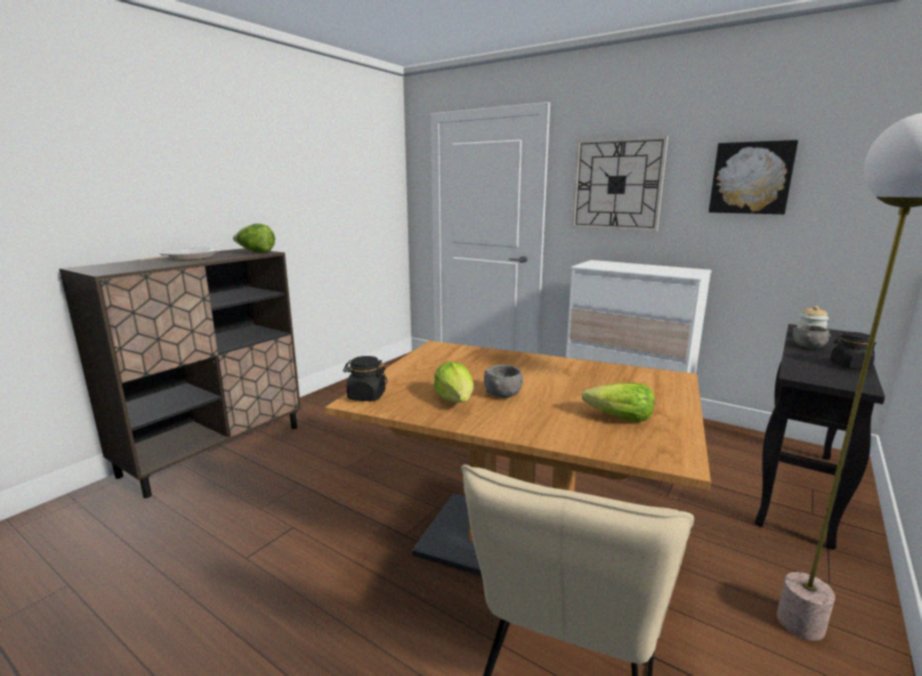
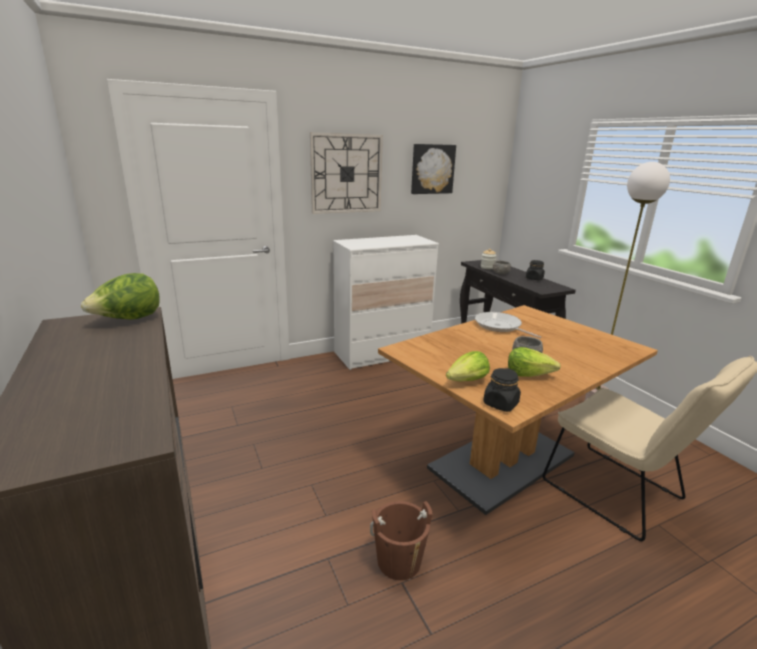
camera: 60 degrees left, 5 degrees up
frying pan [138,248,216,261] -> frying pan moved to [475,312,542,338]
lettuce [582,383,655,422] -> lettuce moved to [446,351,490,381]
none -> brown bucket [370,501,433,580]

